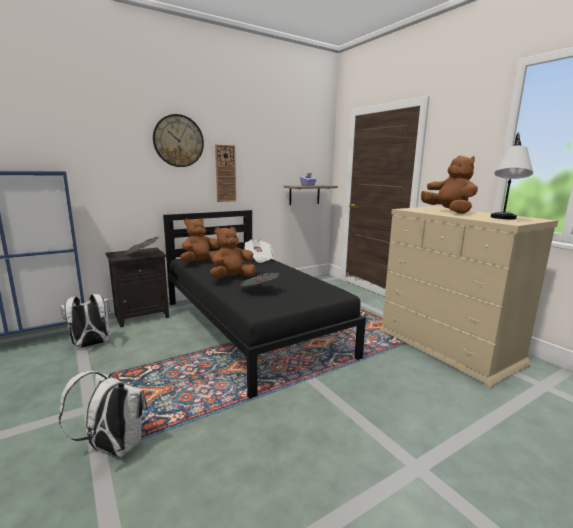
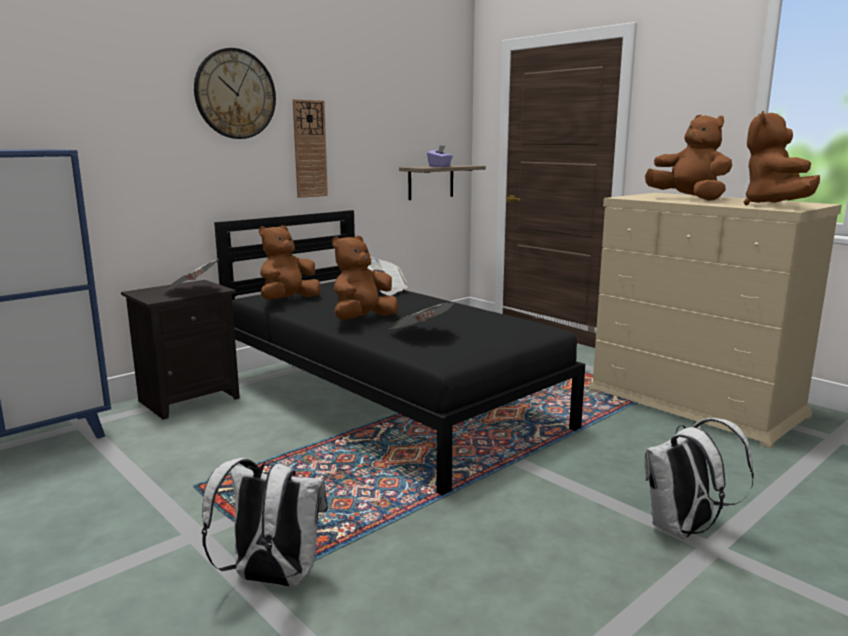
camera: 10 degrees left, 0 degrees up
white backpack [60,294,110,348] -> white backpack moved to [644,418,754,539]
table lamp [491,132,533,219] -> brown plush toy [744,111,820,205]

